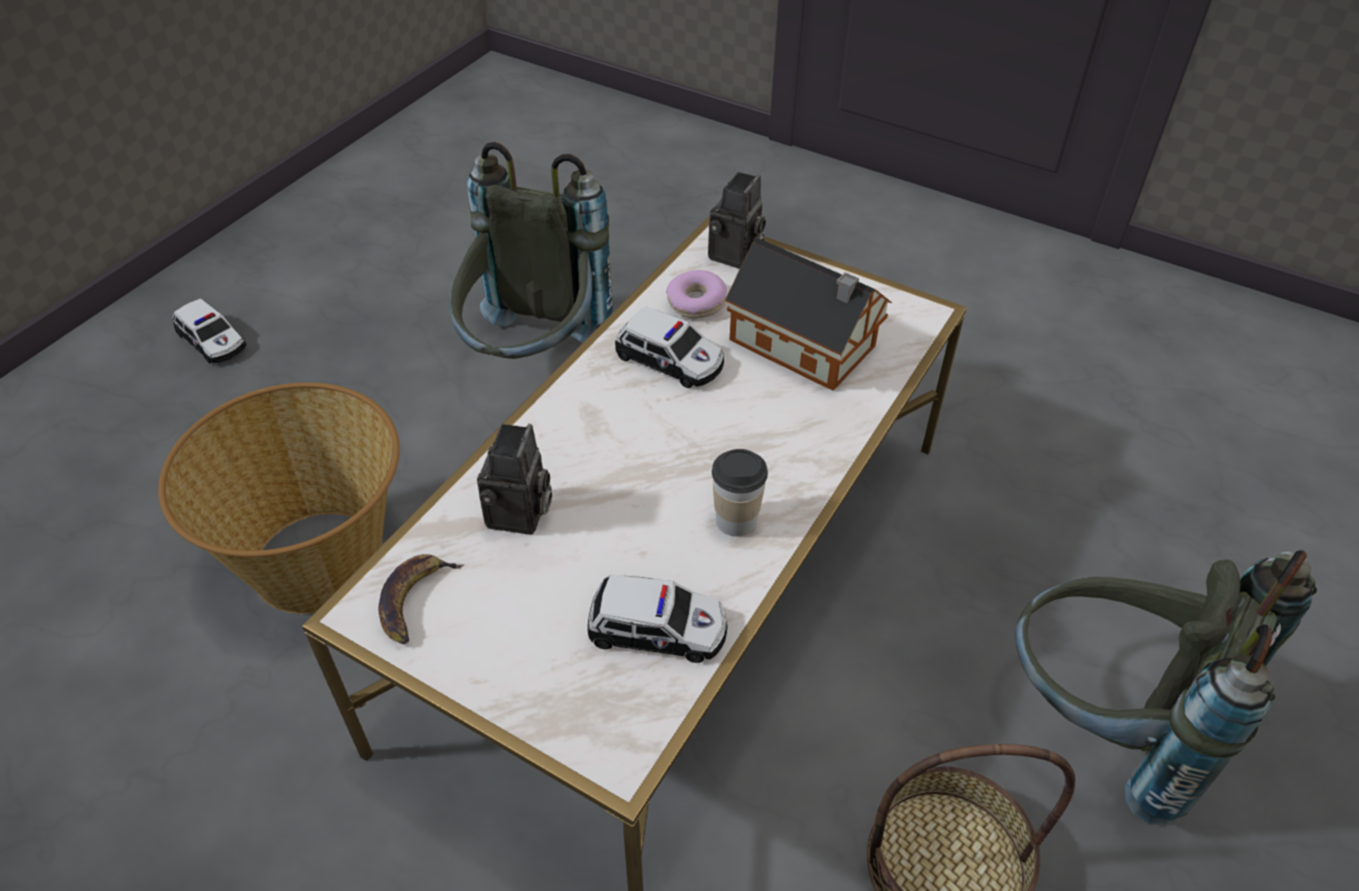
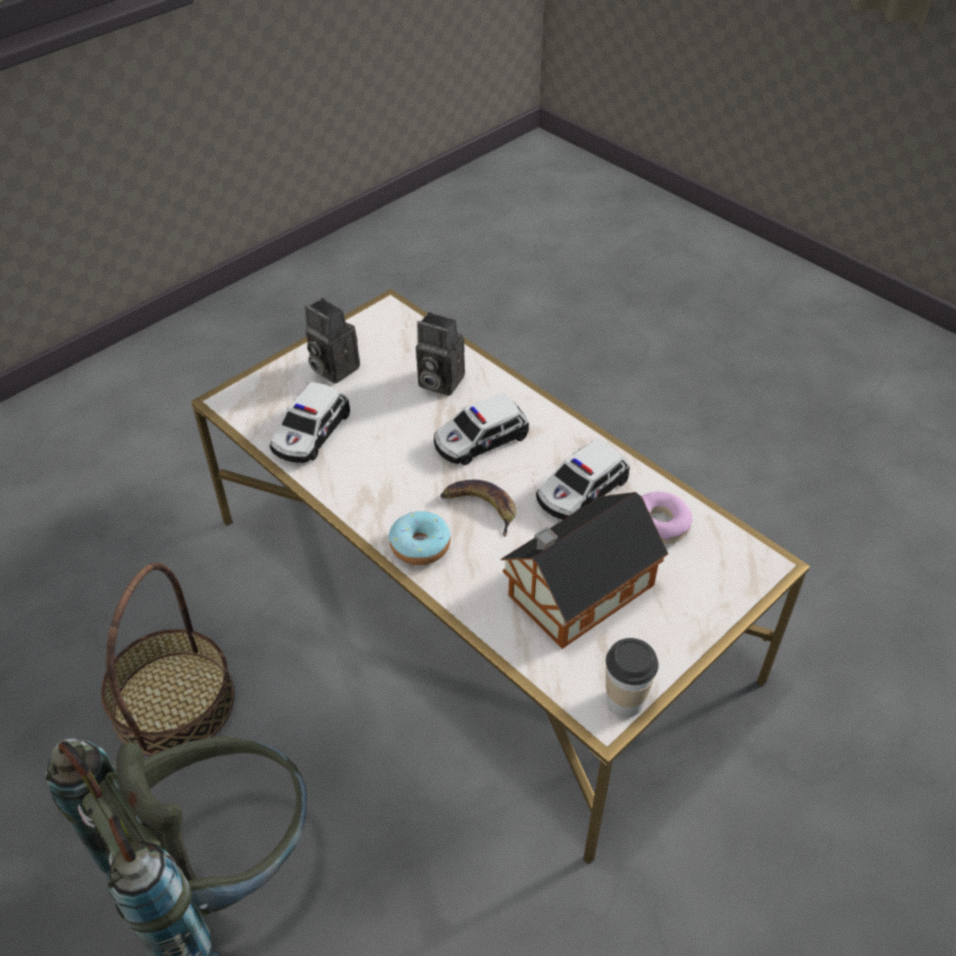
camera: 105 degrees right, 0 degrees up
basket [158,382,400,614] -> none
toy car [172,298,247,363] -> toy car moved to [434,393,529,465]
banana [379,554,464,644] -> banana moved to [440,480,516,537]
grey backpack [450,142,613,359] -> none
camera [708,172,766,269] -> camera moved to [305,298,360,384]
cup [712,449,768,537] -> cup moved to [606,638,659,718]
none -> donut [389,511,451,565]

